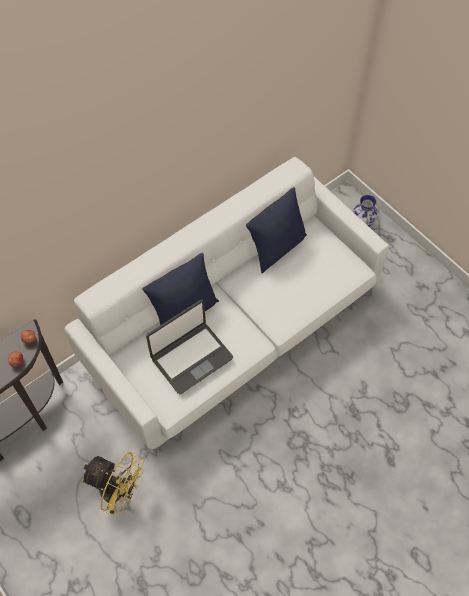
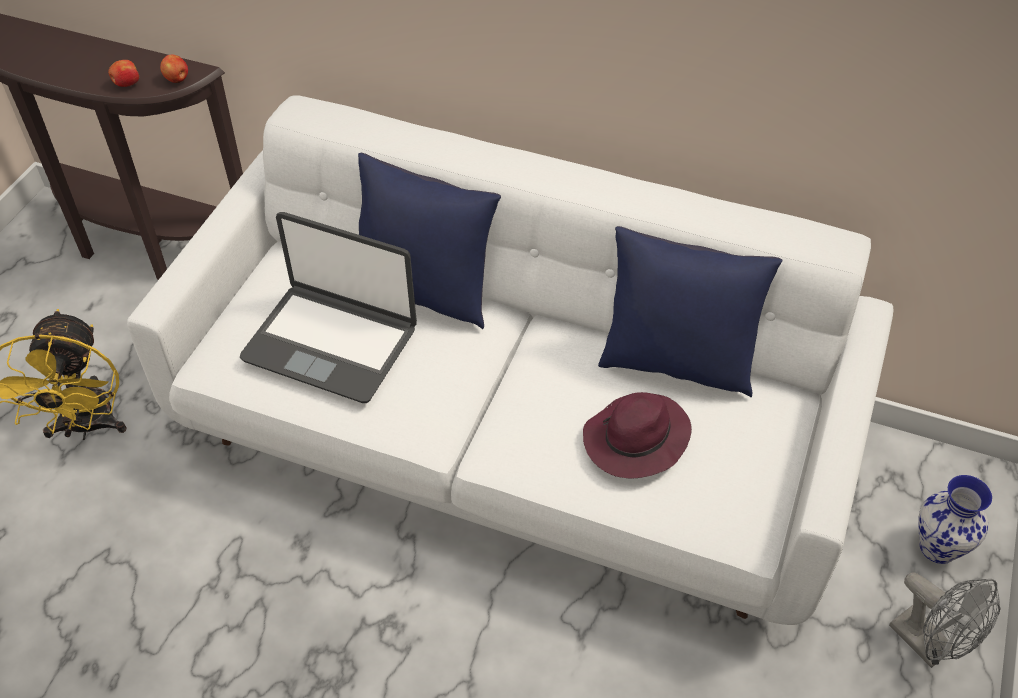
camera: 60 degrees right, 10 degrees down
none -> purple hat [583,392,692,479]
none -> grey fan [889,572,1001,668]

